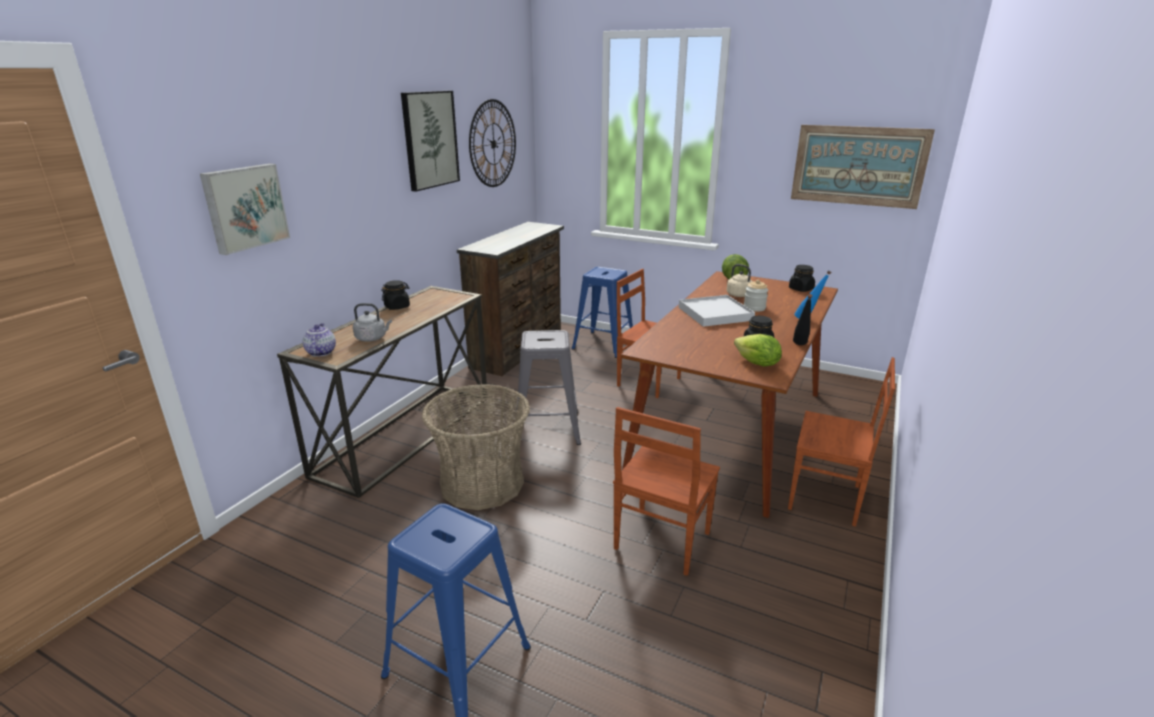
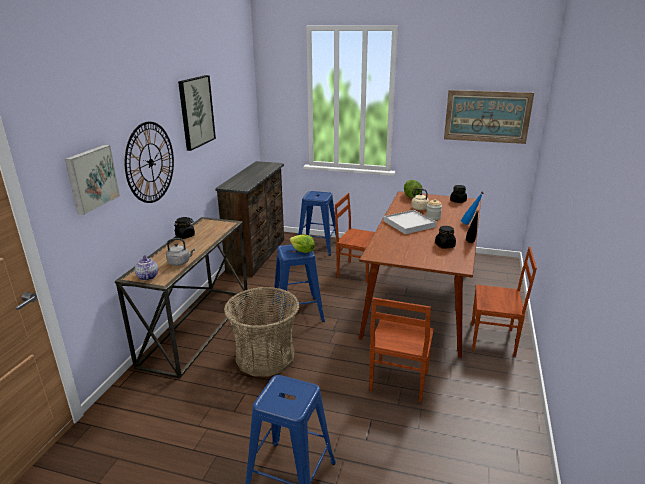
camera: 10 degrees left, 0 degrees up
wall clock [469,99,516,187] -> wall clock moved to [125,122,174,203]
grey stool [516,330,581,445] -> blue stool [272,244,325,327]
lettuce [734,334,782,367] -> lettuce moved to [290,234,315,253]

